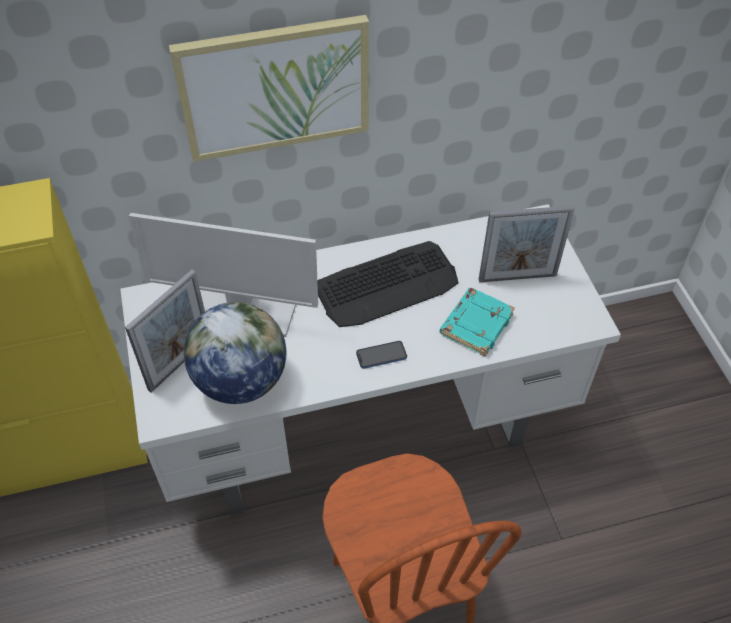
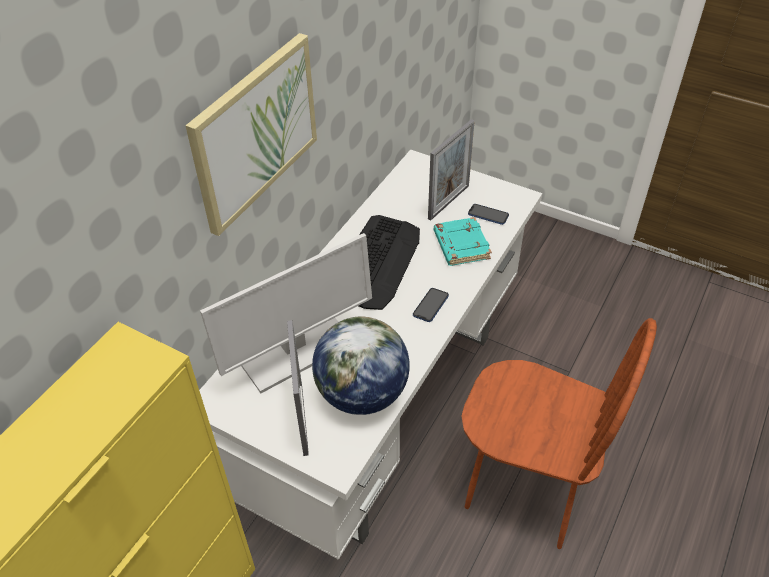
camera: 45 degrees left, 5 degrees down
none -> phone [468,204,509,225]

